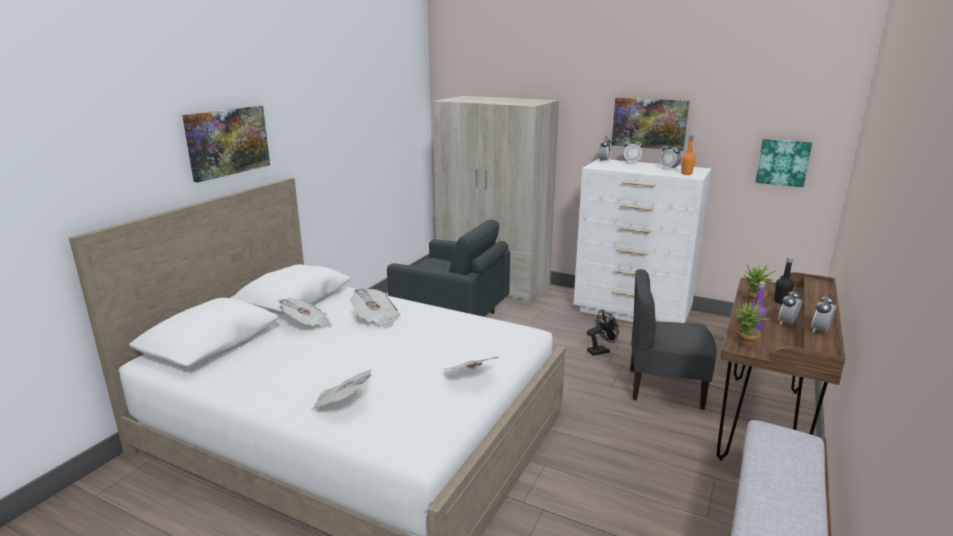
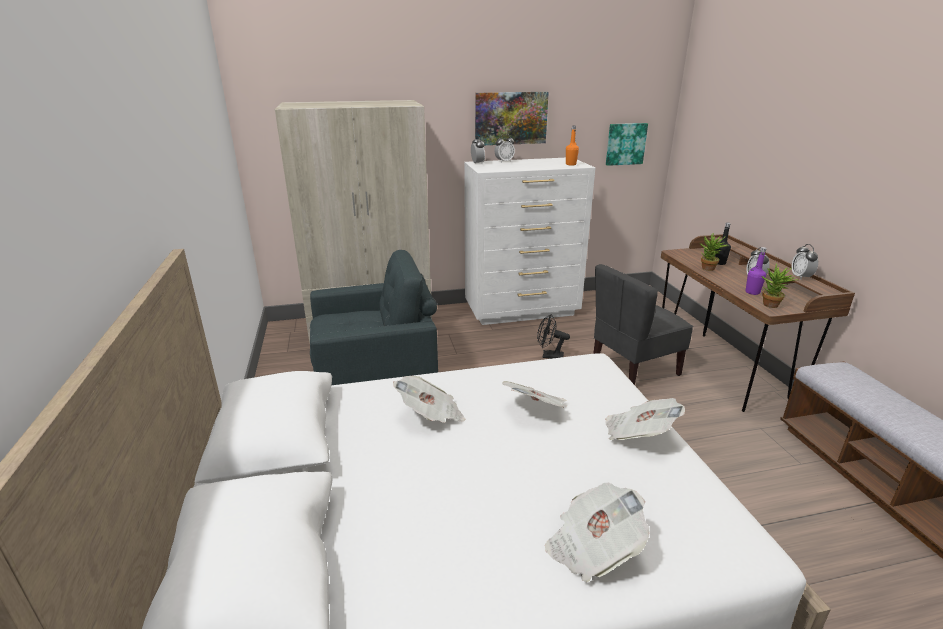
camera: 40 degrees left, 5 degrees up
picture [182,106,270,182] -> none
newspaper [278,298,333,327] -> newspaper moved to [502,381,566,408]
black fan [587,310,619,356] -> black fan turned 105 degrees counterclockwise [537,314,570,359]
alarm clock [660,142,681,170] -> none

